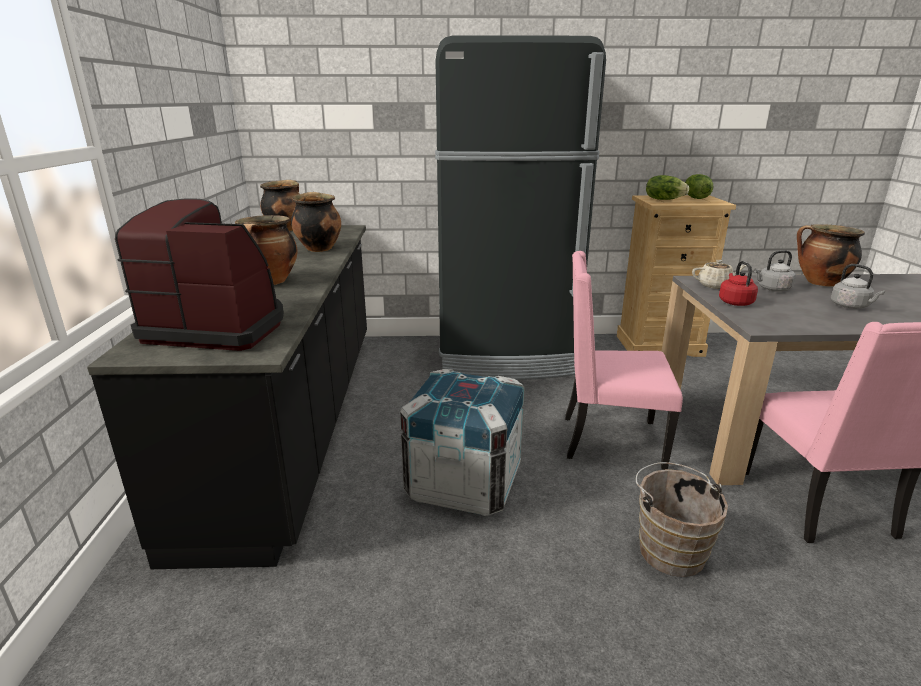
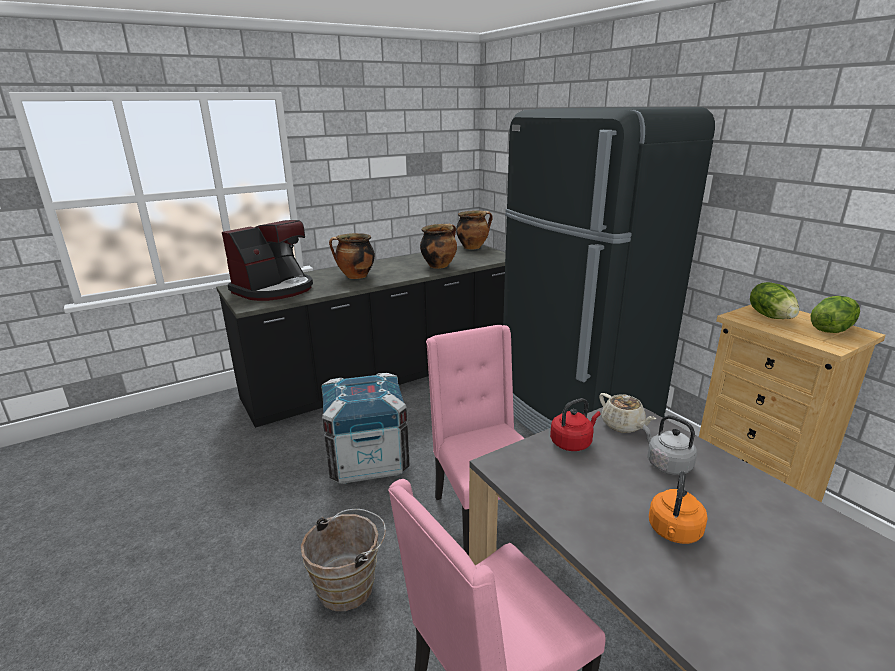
camera: 60 degrees right, 0 degrees up
coffee machine [115,198,284,351] -> coffee machine turned 60 degrees clockwise [222,220,313,301]
cooking pot [797,224,865,287] -> none
grey kettle [831,264,885,309] -> orange kettle [649,471,708,544]

